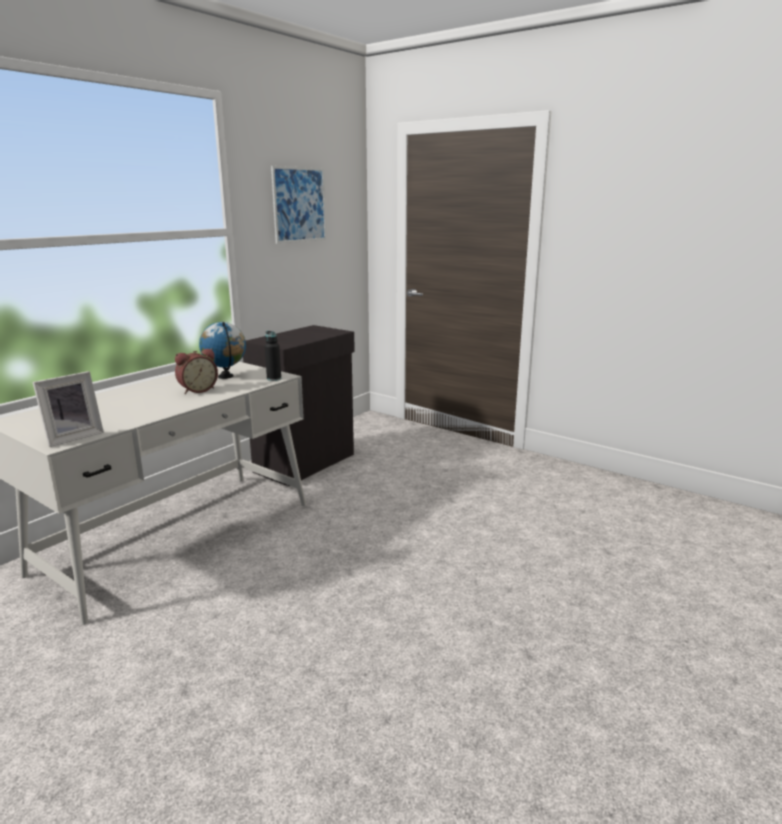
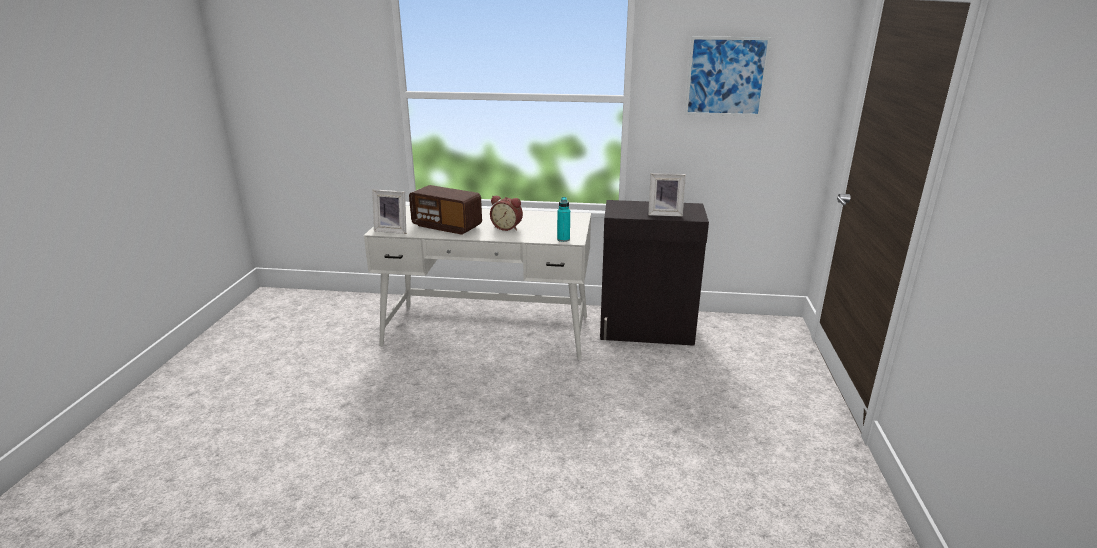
camera: 60 degrees right, 5 degrees up
globe [199,322,246,379] -> none
black bottle [265,331,281,381] -> turquoise bottle [557,197,570,242]
none -> radio [409,185,482,235]
none -> picture frame [648,173,686,217]

